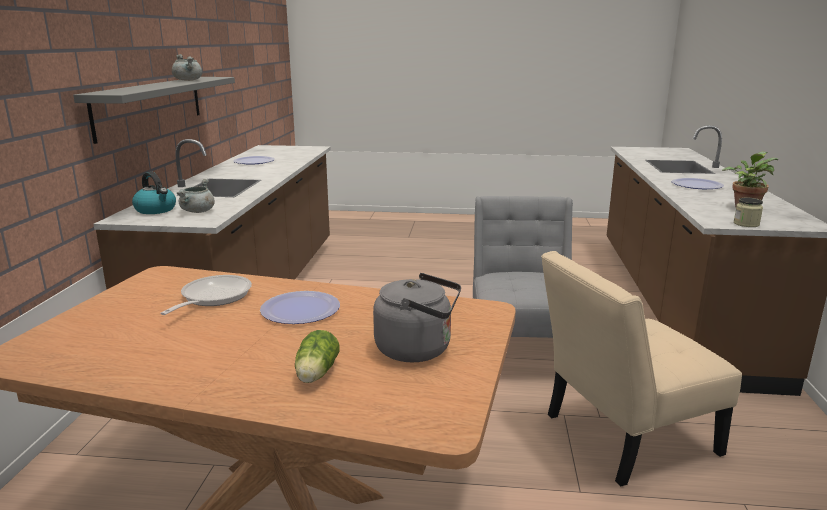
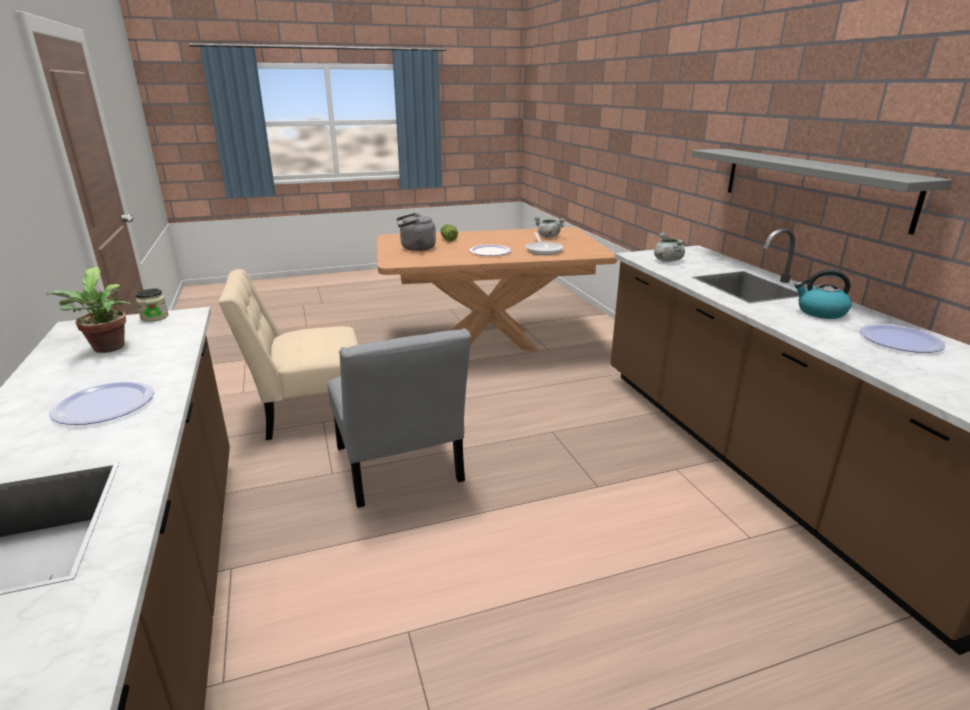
camera: 155 degrees right, 5 degrees up
kettle [132,172,176,214] -> kettle moved to [794,269,852,319]
grey cooking pot [172,54,202,81] -> grey cooking pot moved to [534,216,565,238]
beige chair [541,251,742,487] -> beige chair turned 150 degrees counterclockwise [218,269,358,440]

